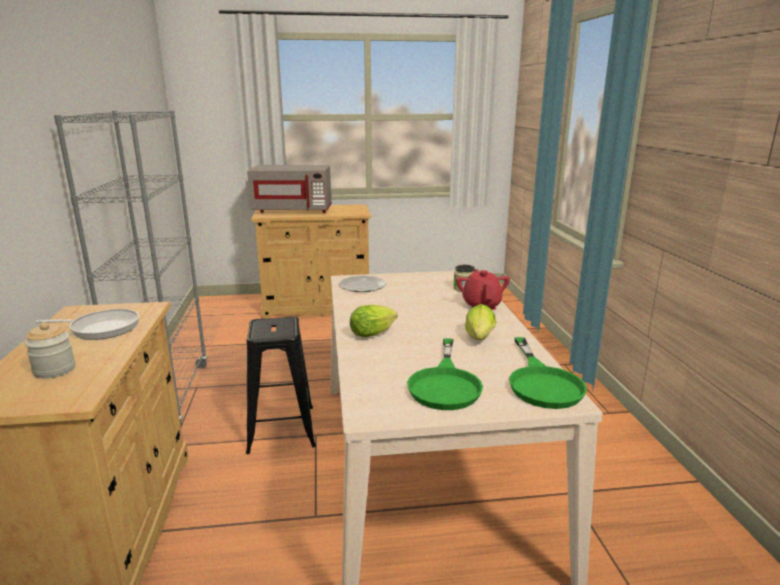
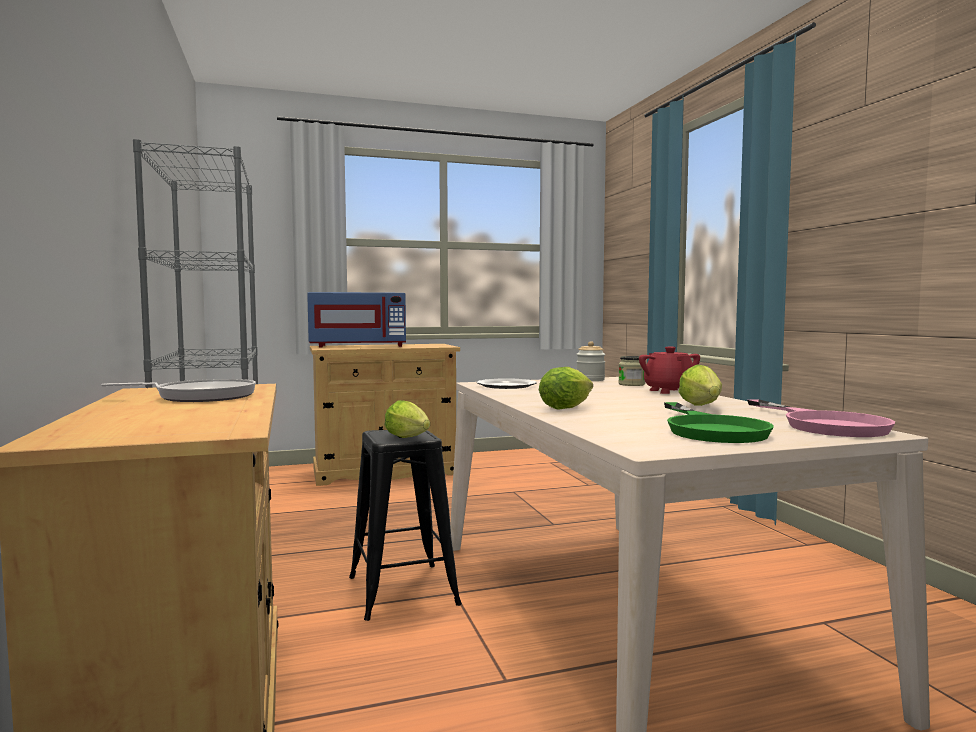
camera: 10 degrees left, 15 degrees down
jar [24,322,75,378] -> jar moved to [576,341,605,381]
grey microwave [247,165,332,213] -> blue microwave [307,292,406,348]
green frying pan [509,337,587,409] -> pink frying pan [747,399,895,437]
none -> lettuce [385,400,430,438]

